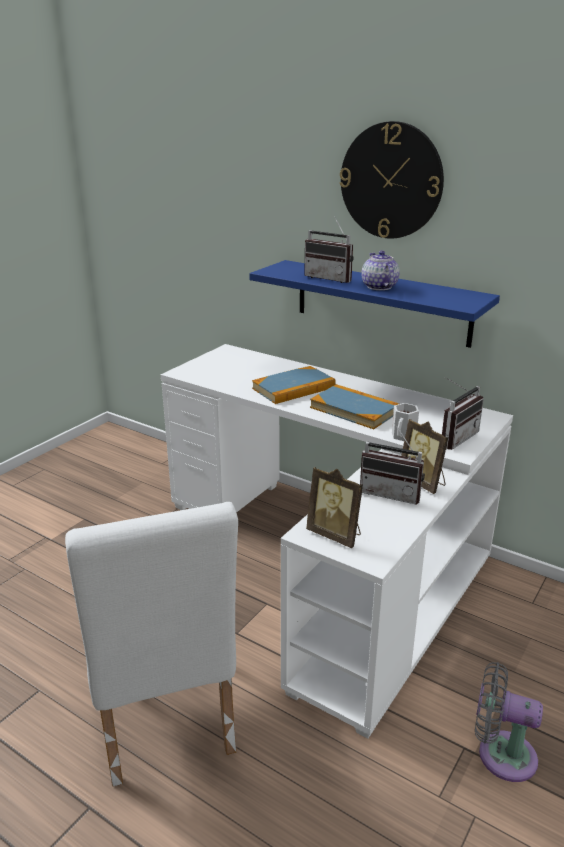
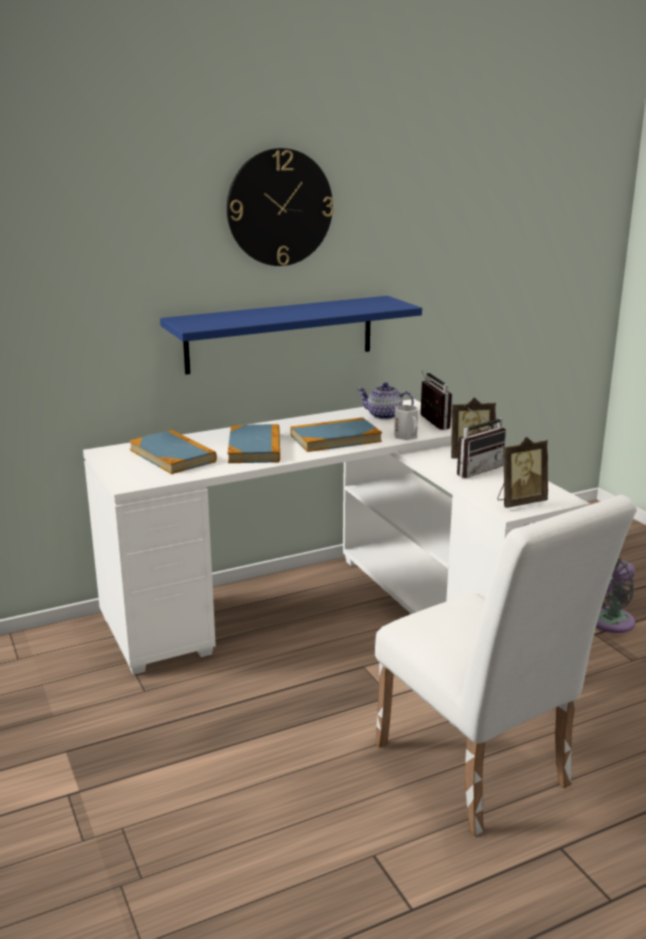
camera: 60 degrees left, 5 degrees down
white chair [65,502,238,787] -> white chair turned 45 degrees clockwise [375,495,637,836]
radio [304,216,354,283] -> none
teapot [361,251,400,290] -> teapot moved to [357,383,414,420]
none -> book [129,430,217,474]

